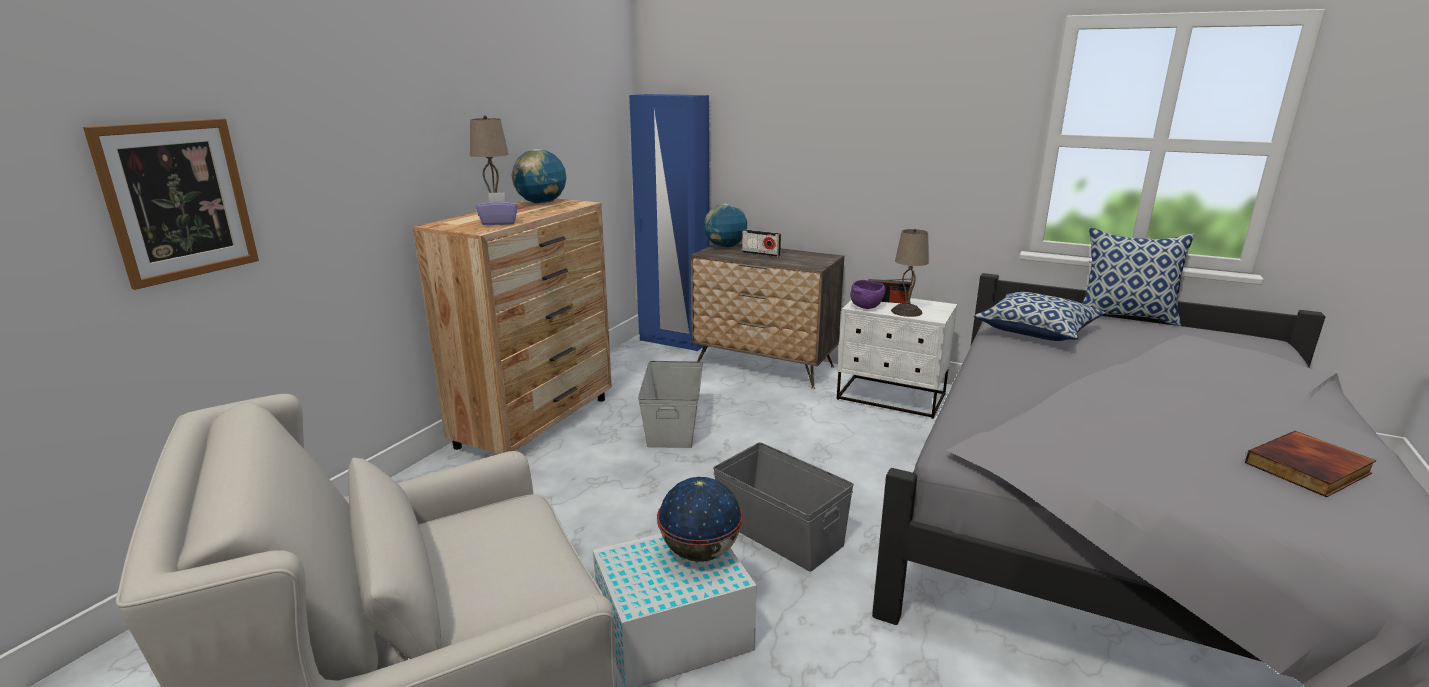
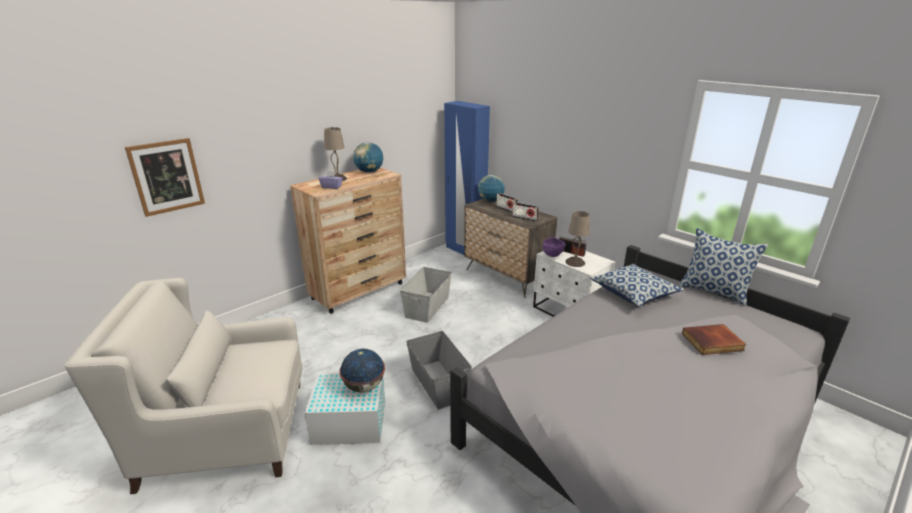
camera: 20 degrees right, 5 degrees up
book [1245,431,1376,497] -> book moved to [682,324,746,355]
none -> radio [512,202,539,222]

